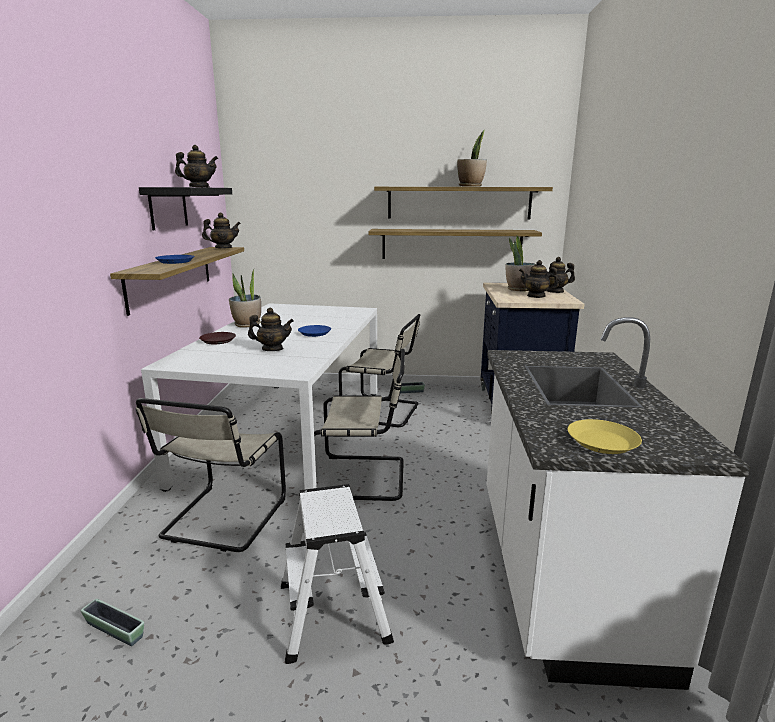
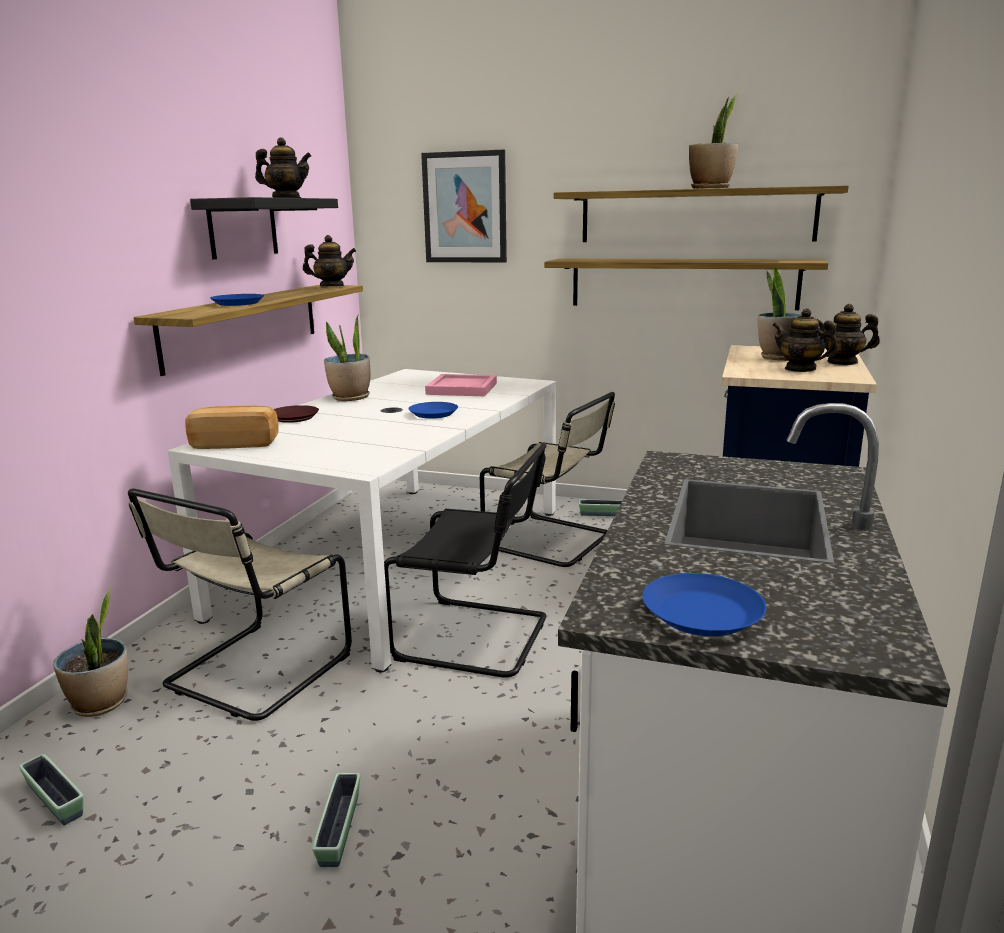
camera: 15 degrees right, 0 degrees up
teapot [248,308,294,351] -> none
white step ladder [281,484,394,664] -> planter [312,773,360,867]
beige chair [314,349,405,501] -> black chair [384,443,546,678]
yellow plate [568,419,642,454] -> blue plate [642,573,766,636]
none -> potted plant [53,589,128,717]
none -> bread [185,406,279,449]
none -> picture [421,149,507,263]
none -> pink tray [425,374,497,396]

